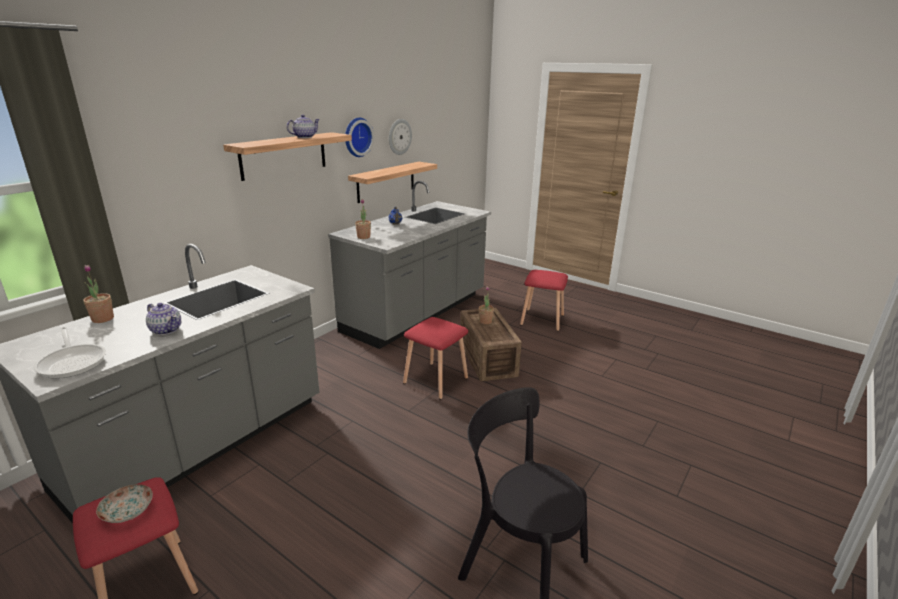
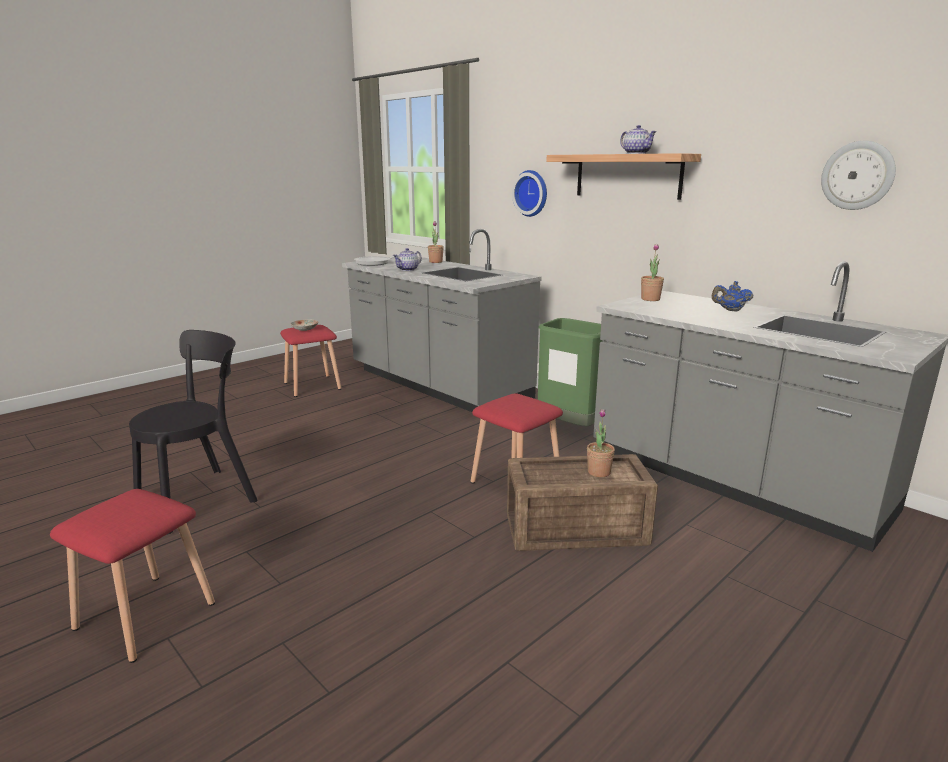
camera: 100 degrees right, 5 degrees down
wall clock [345,118,374,157] -> wall clock moved to [512,170,547,217]
shelf [348,162,437,203] -> none
red stool [520,270,568,331] -> red stool moved to [50,489,215,663]
none -> green trash can [538,318,602,426]

